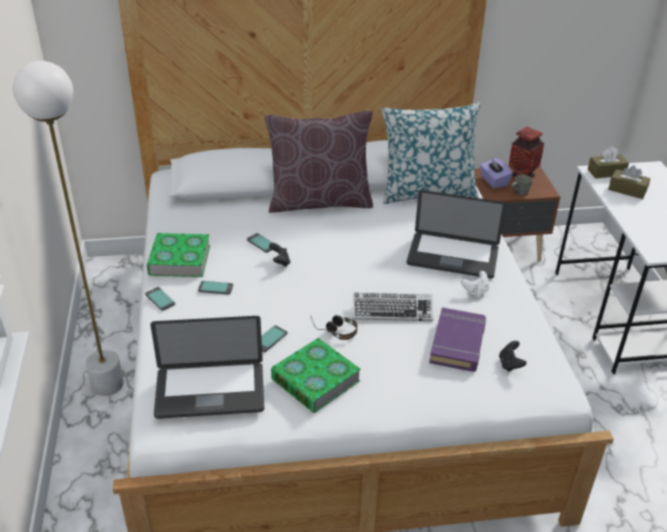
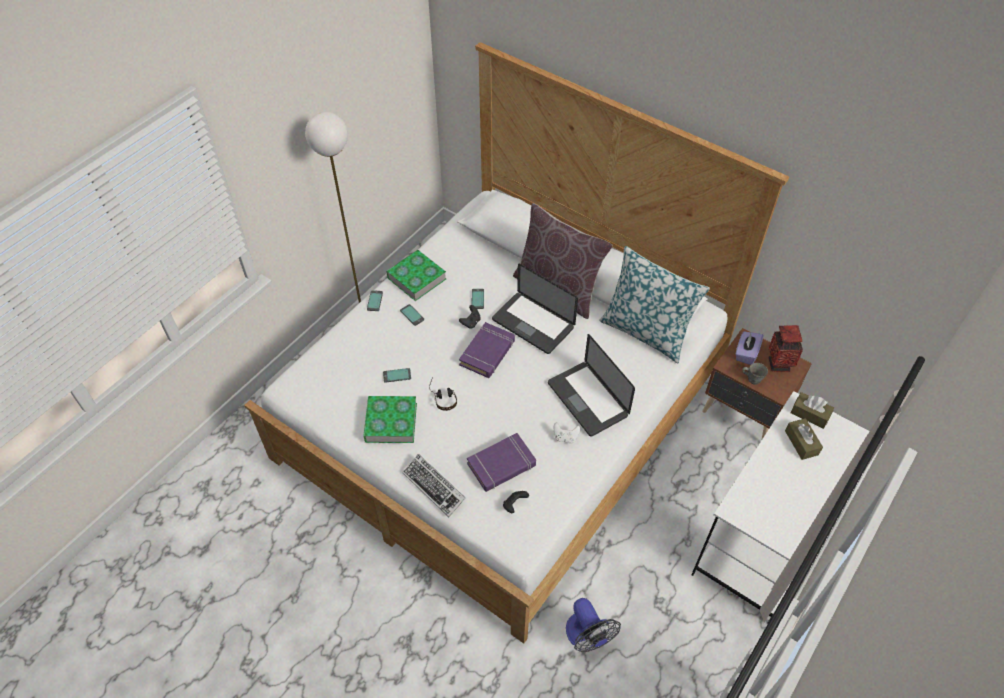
camera: 45 degrees right, 15 degrees up
laptop [150,316,264,419] -> laptop moved to [492,264,578,354]
keyboard [354,293,433,321] -> keyboard moved to [402,454,465,517]
none -> purple book [459,322,515,378]
none -> fan [566,598,621,652]

